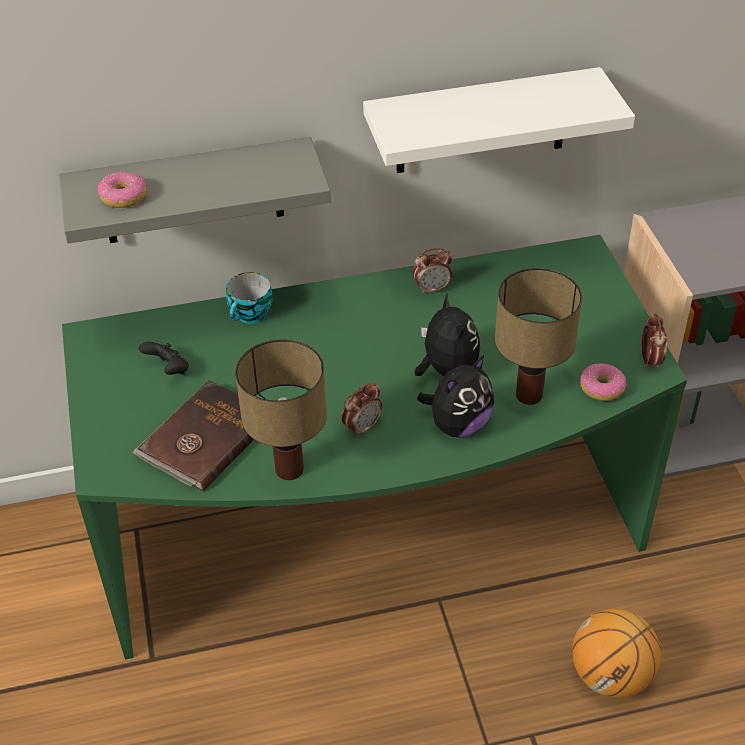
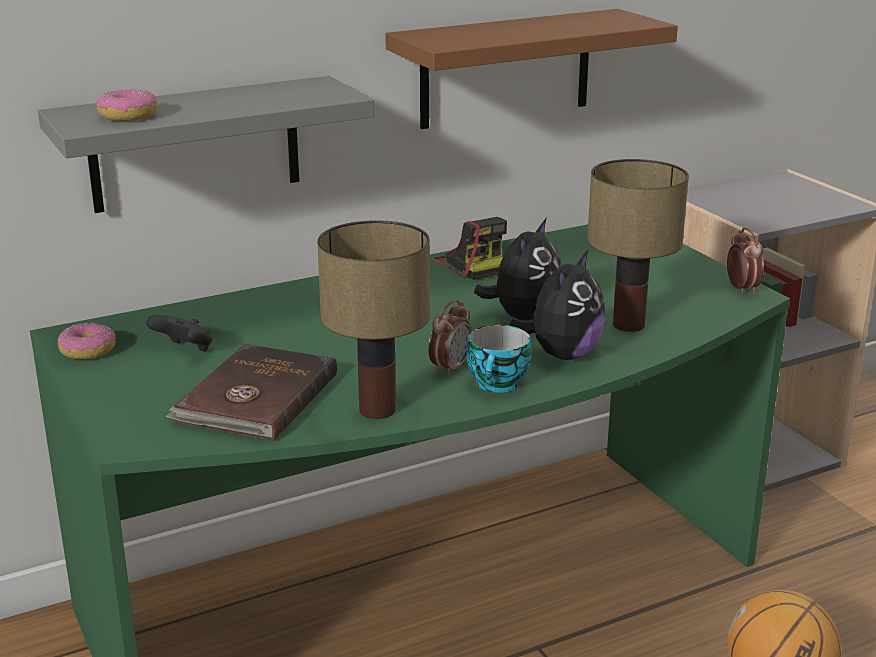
camera: 15 degrees left, 20 degrees down
cup [226,272,273,324] -> cup moved to [466,325,531,393]
white shelf [363,67,635,173] -> brown shelf [385,9,678,129]
alarm clock [413,248,452,295] -> camera [434,217,507,280]
plush toy [415,292,480,376] -> plush toy turned 60 degrees clockwise [474,219,562,321]
donut [580,363,627,401] -> donut moved to [57,323,116,359]

